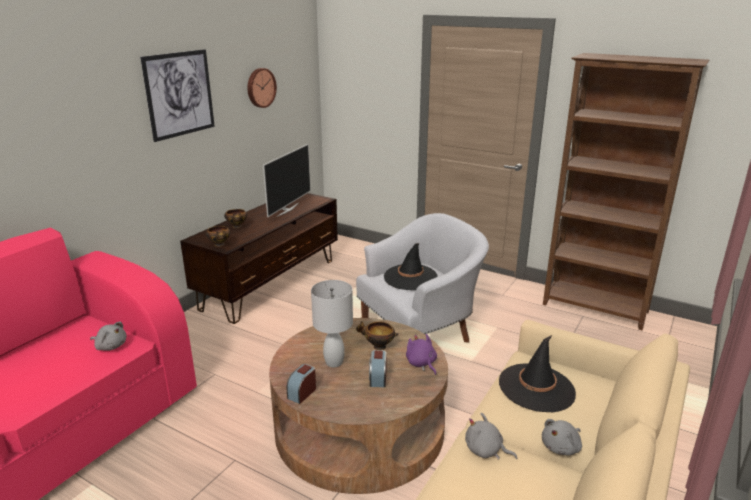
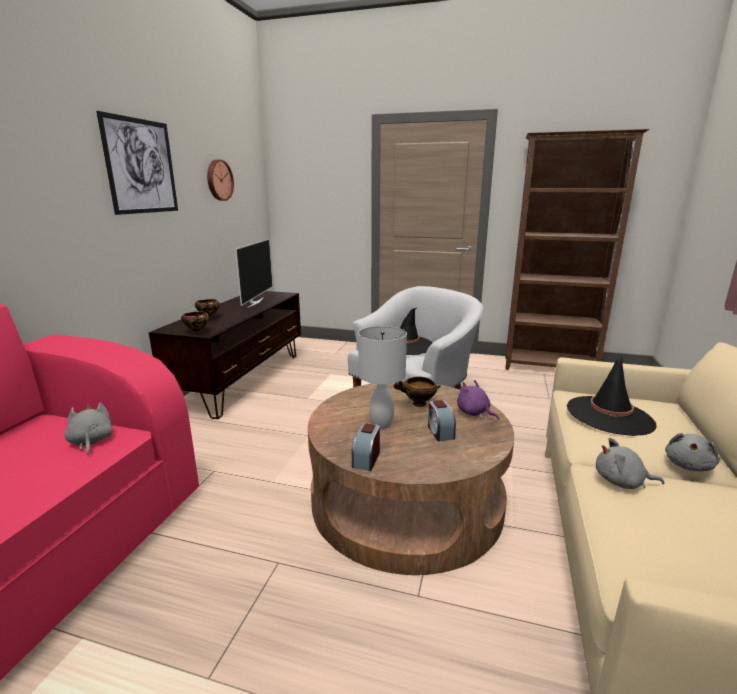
camera: 15 degrees left, 5 degrees down
grey plush toy [90,321,126,351] -> grey plush toy turned 120 degrees counterclockwise [64,403,113,455]

